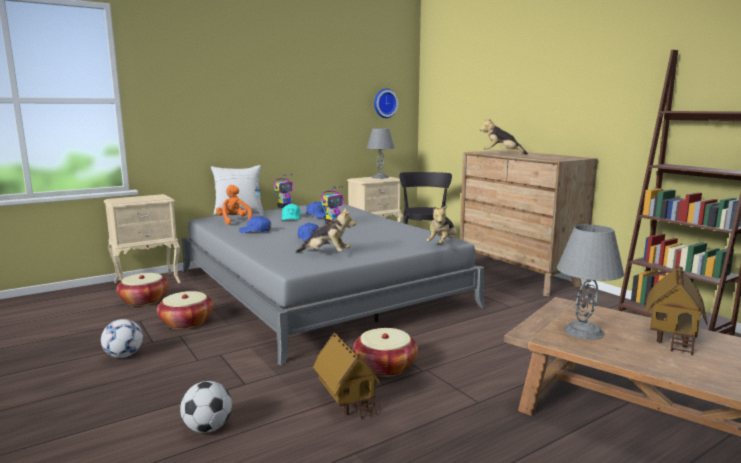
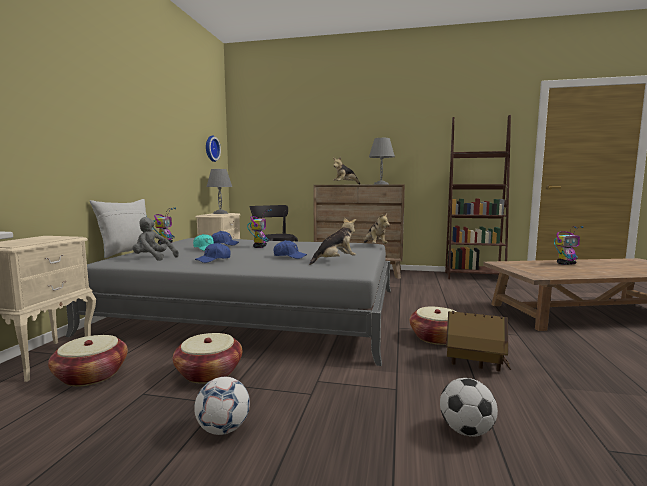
camera: 45 degrees left, 5 degrees down
orange plush toy [216,185,252,225] -> grey plush toy [133,217,179,261]
grey table lamp [557,225,624,340] -> grey table lamp moved to [369,138,395,185]
toy house [645,266,708,355] -> toy robot [554,226,583,265]

